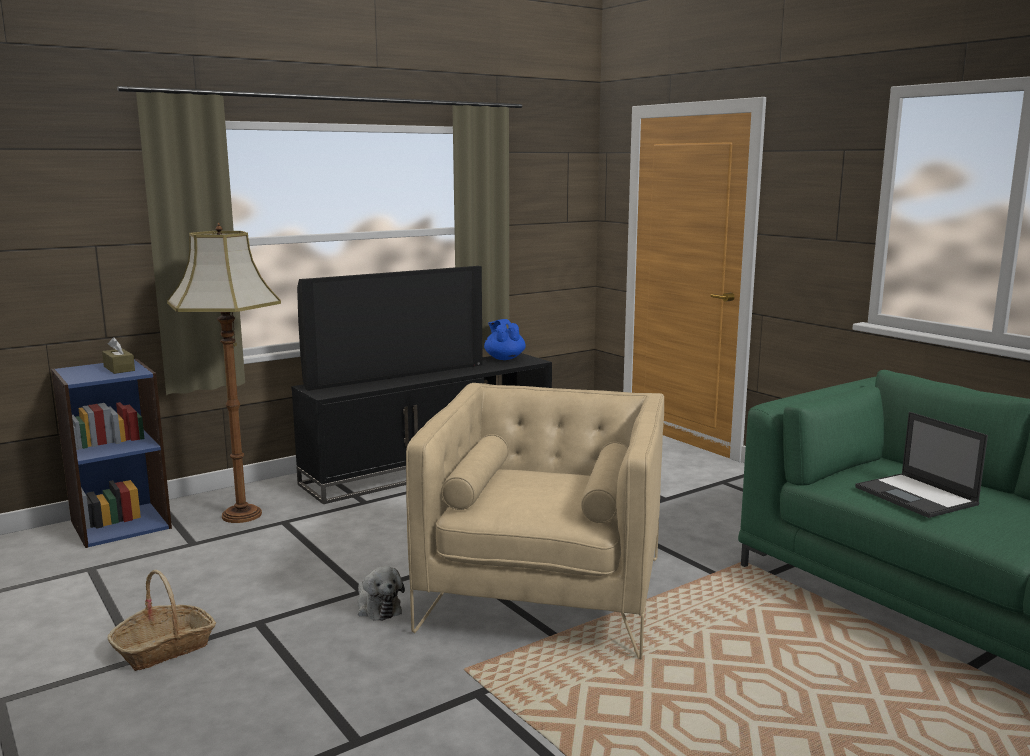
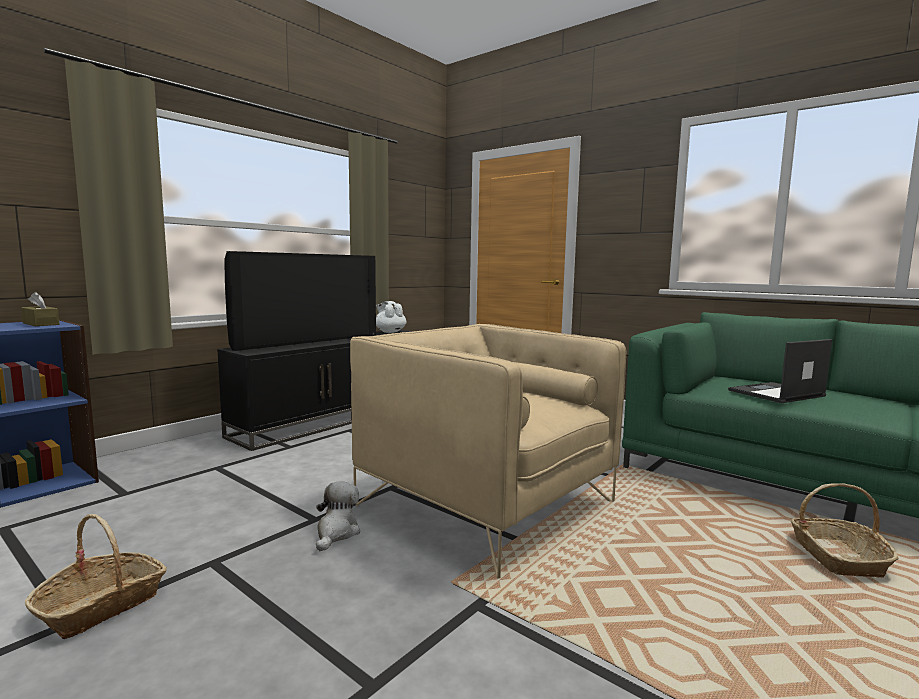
camera: 15 degrees left, 5 degrees down
floor lamp [167,222,281,523] -> none
plush toy [357,566,405,621] -> plush toy turned 120 degrees counterclockwise [316,481,360,551]
beige armchair [406,383,664,659] -> beige armchair turned 45 degrees counterclockwise [350,324,626,579]
blue teapot [484,319,526,360] -> white teapot [376,301,407,333]
laptop [855,412,988,518] -> laptop turned 105 degrees clockwise [728,339,832,403]
none -> basket [791,483,899,578]

